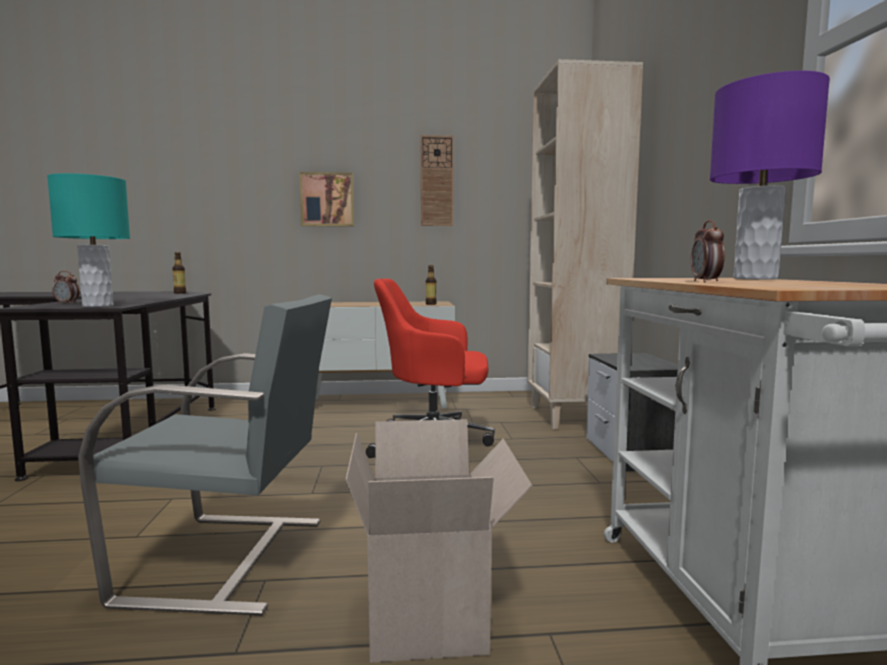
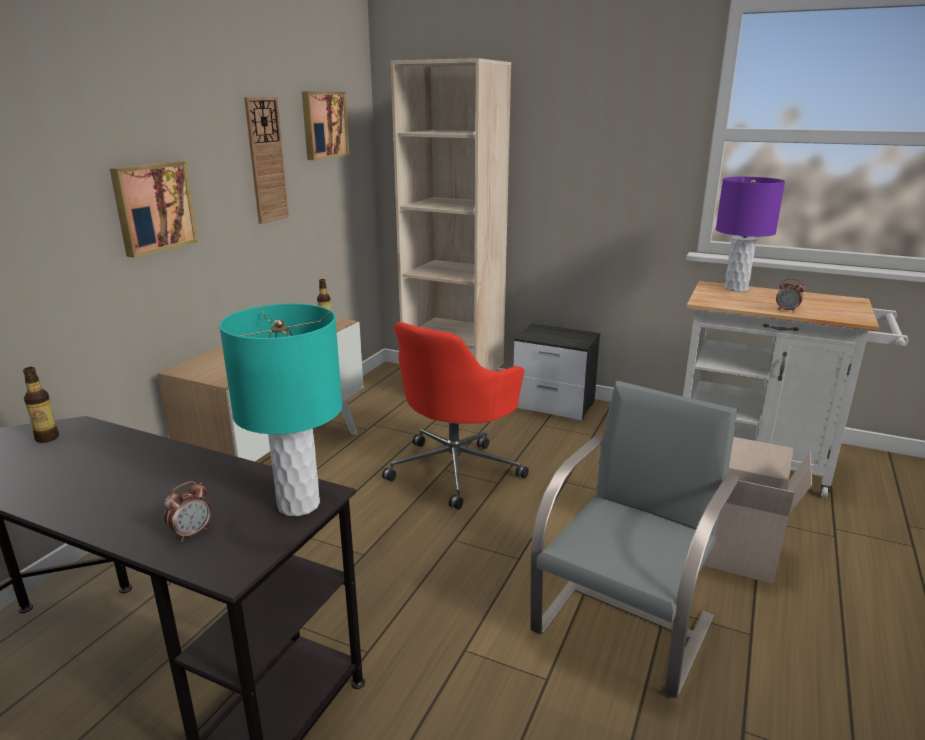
camera: 60 degrees left, 15 degrees up
none -> picture [302,92,350,160]

